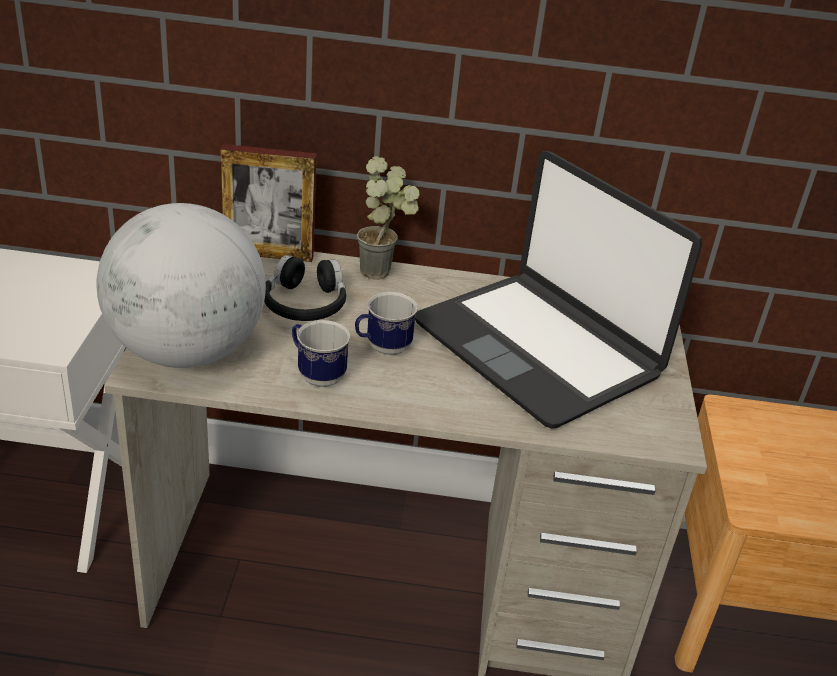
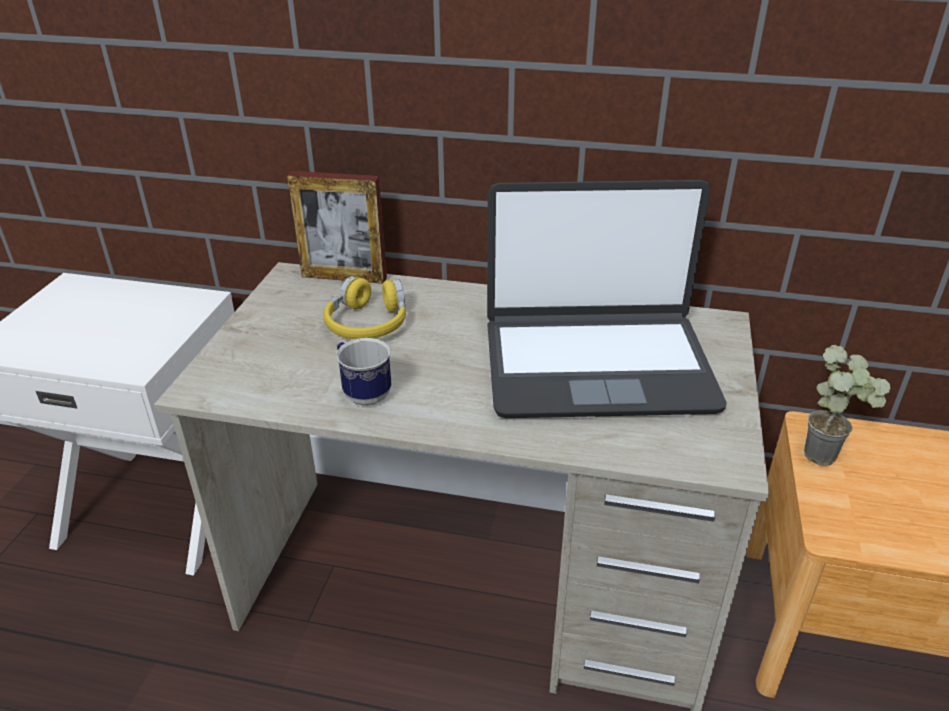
camera: 10 degrees right, 0 degrees up
globe [97,203,266,368] -> none
black headphones [264,255,346,321] -> yellow headphones [323,276,406,339]
mug [355,292,418,355] -> none
potted plant [357,156,420,280] -> potted plant moved to [804,345,890,466]
laptop [415,151,702,428] -> laptop turned 60 degrees counterclockwise [487,180,726,418]

